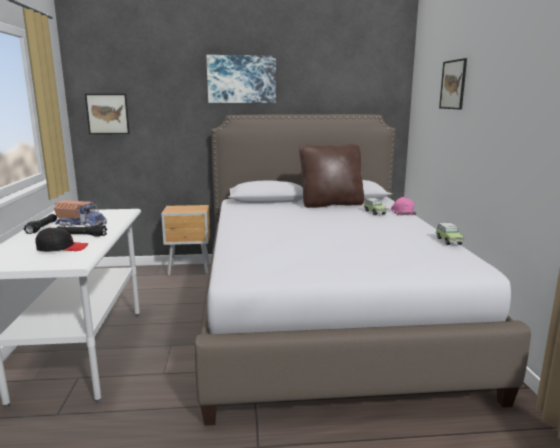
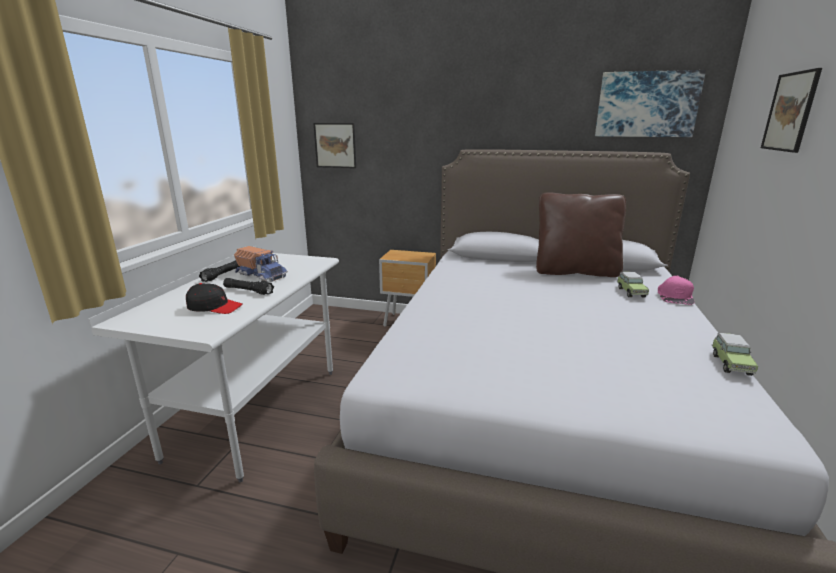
camera: 20 degrees right, 5 degrees up
picture [206,55,276,103] -> picture moved to [595,70,706,137]

